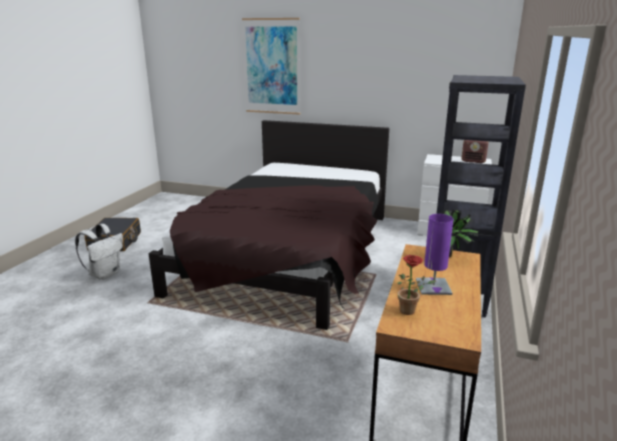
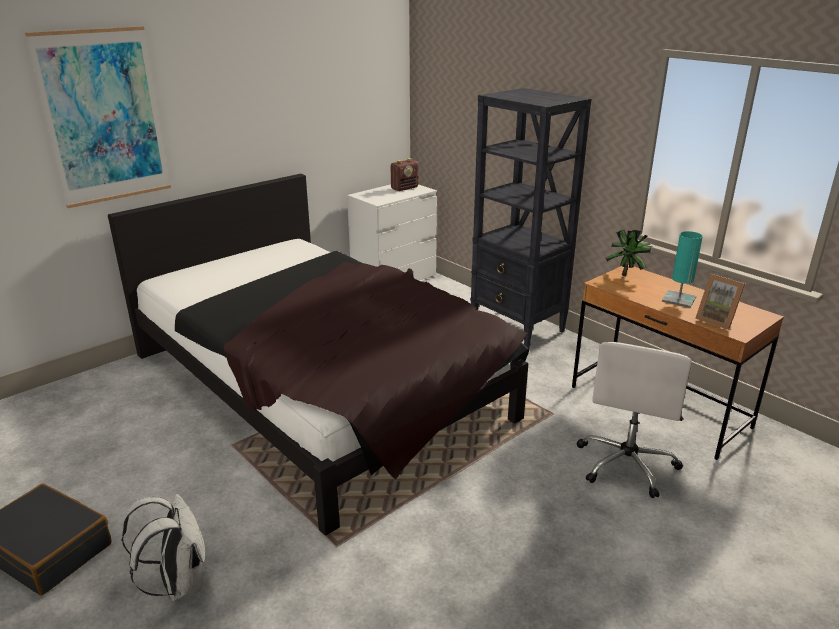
camera: 60 degrees left, 5 degrees up
potted plant [397,255,436,315] -> picture frame [695,274,745,330]
purple table lamp [416,214,454,295] -> turquoise table lamp [662,231,703,308]
none -> white office chair [576,342,692,498]

